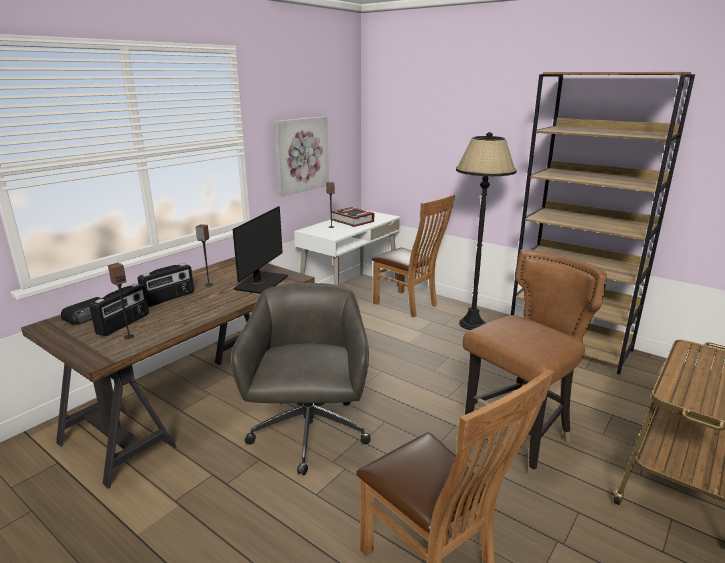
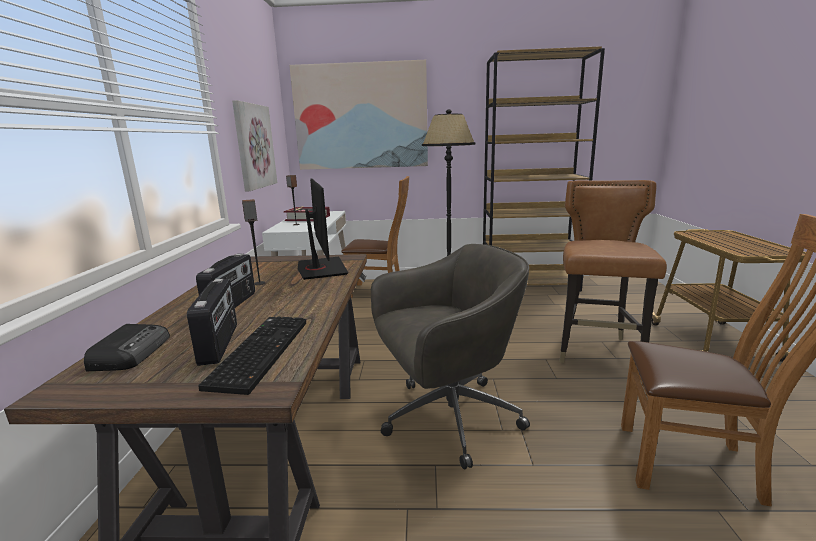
camera: 35 degrees left, 5 degrees down
speaker [108,263,135,339] -> keyboard [198,316,306,395]
grey office chair [231,283,371,475] -> grey office chair turned 105 degrees clockwise [371,244,530,469]
none -> picture [289,60,428,170]

